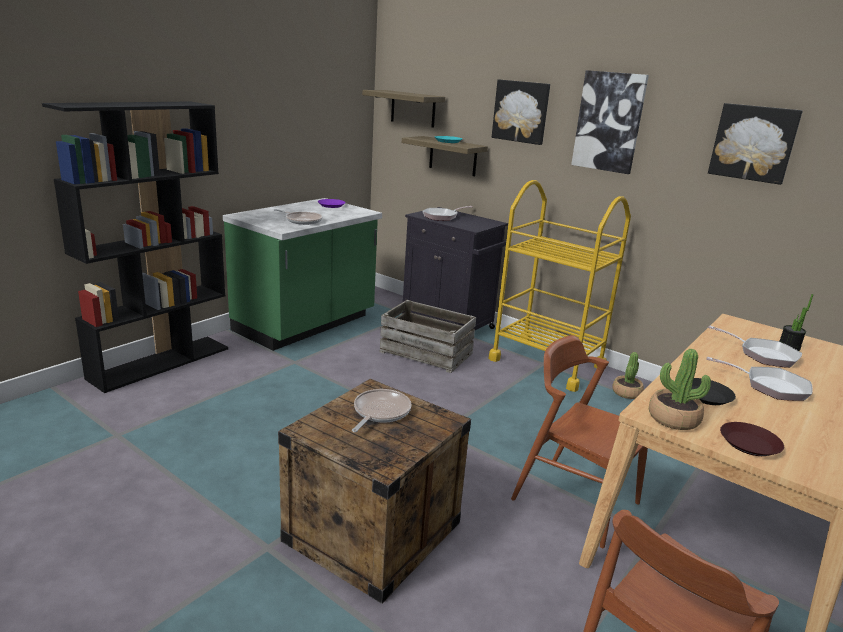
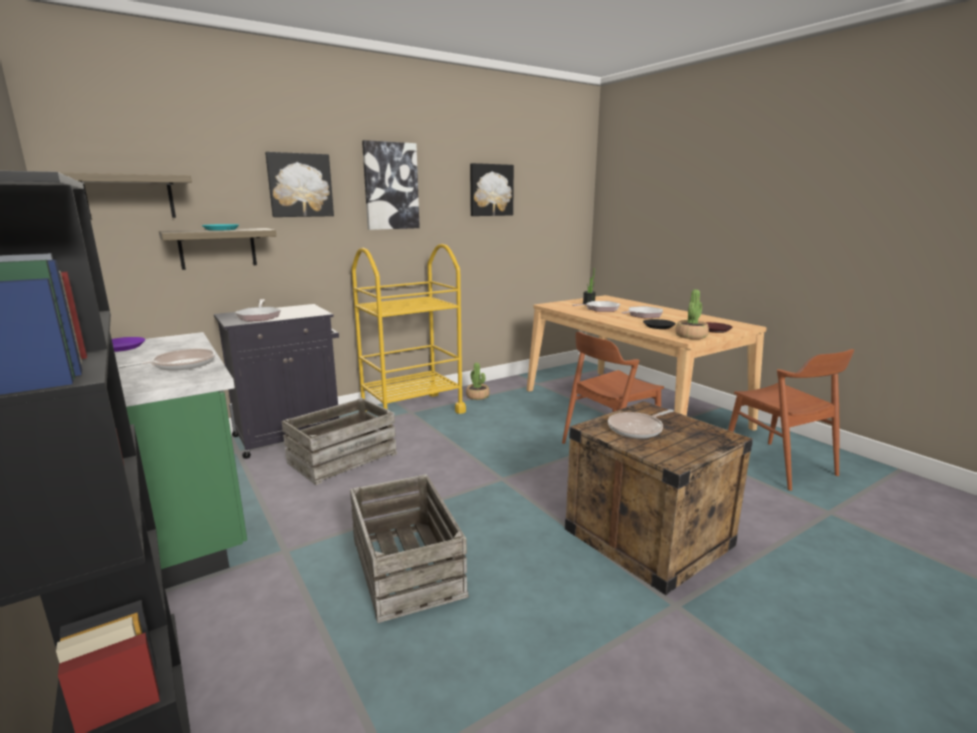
camera: 70 degrees left, 5 degrees down
frying pan [352,389,412,432] -> frying pan turned 75 degrees counterclockwise [608,409,674,439]
none -> crate [350,474,469,623]

